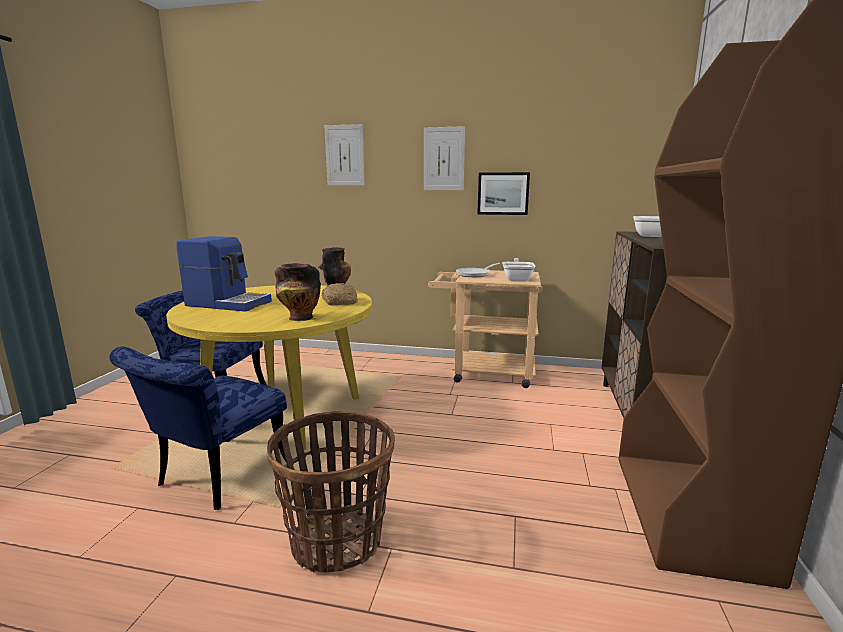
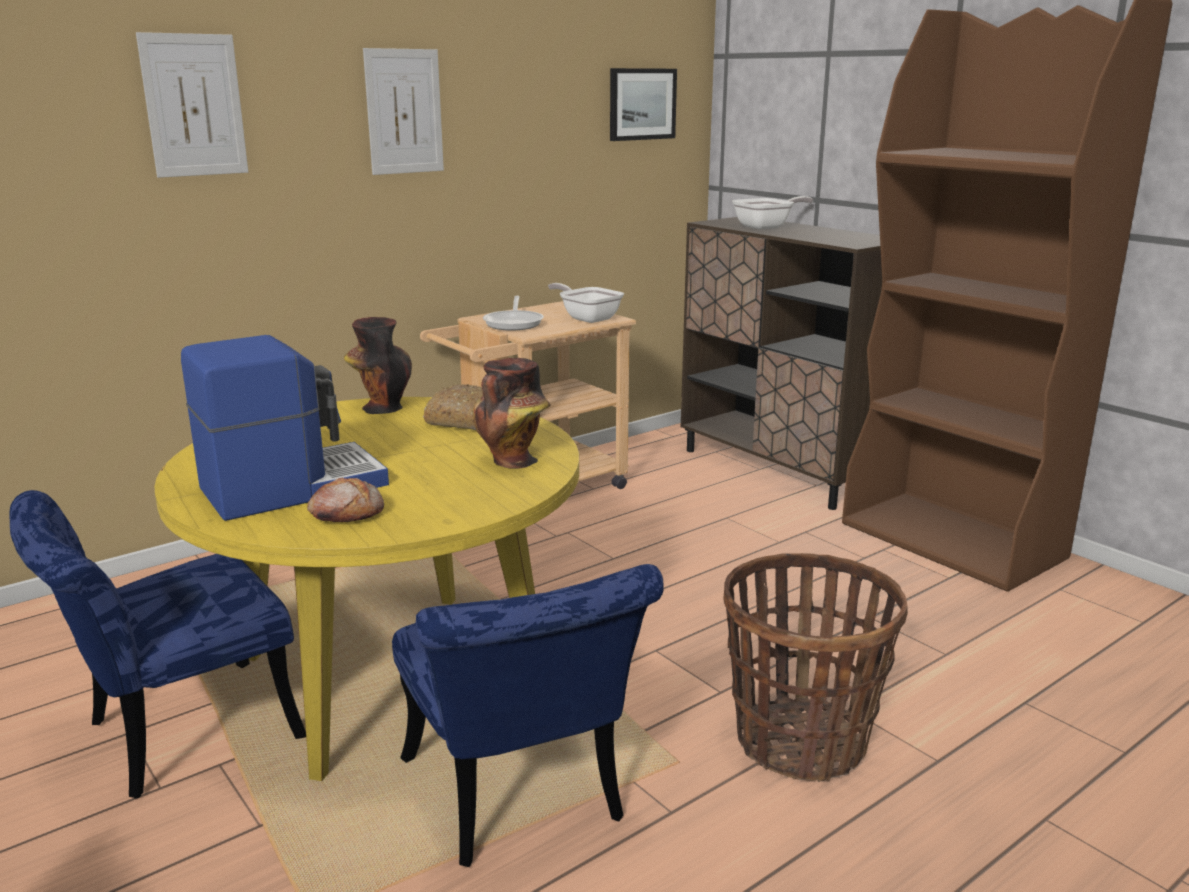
camera: 50 degrees left, 5 degrees up
picture [477,172,530,215] -> picture moved to [610,68,677,141]
none -> bread [307,478,384,522]

